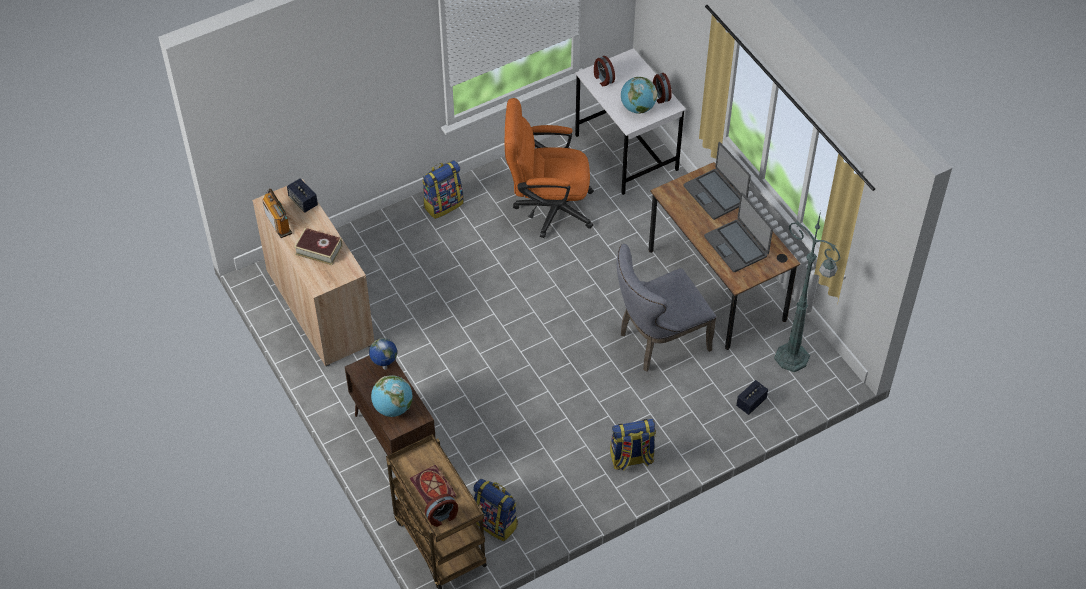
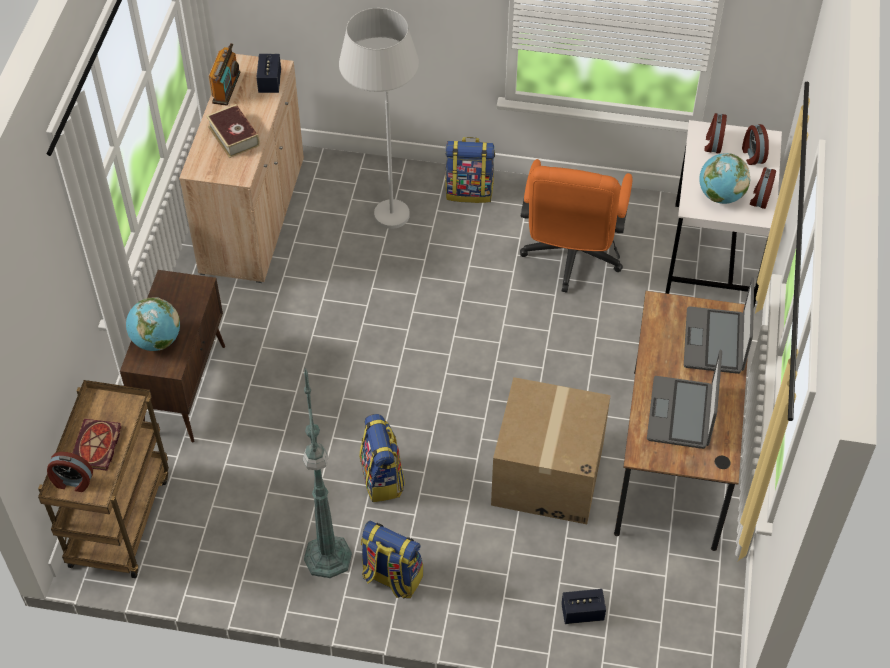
camera: 40 degrees right, 0 degrees up
globe [369,338,397,370] -> none
backpack [473,479,518,541] -> backpack moved to [360,414,405,502]
orange office chair [505,98,594,238] -> orange office chair turned 120 degrees counterclockwise [520,159,633,292]
grey chair [617,244,717,372] -> cardboard box [491,377,611,524]
green floor lamp [774,211,841,372] -> green floor lamp moved to [303,368,352,578]
none -> white floor lamp [339,8,419,229]
none -> alarm clock [742,124,769,165]

